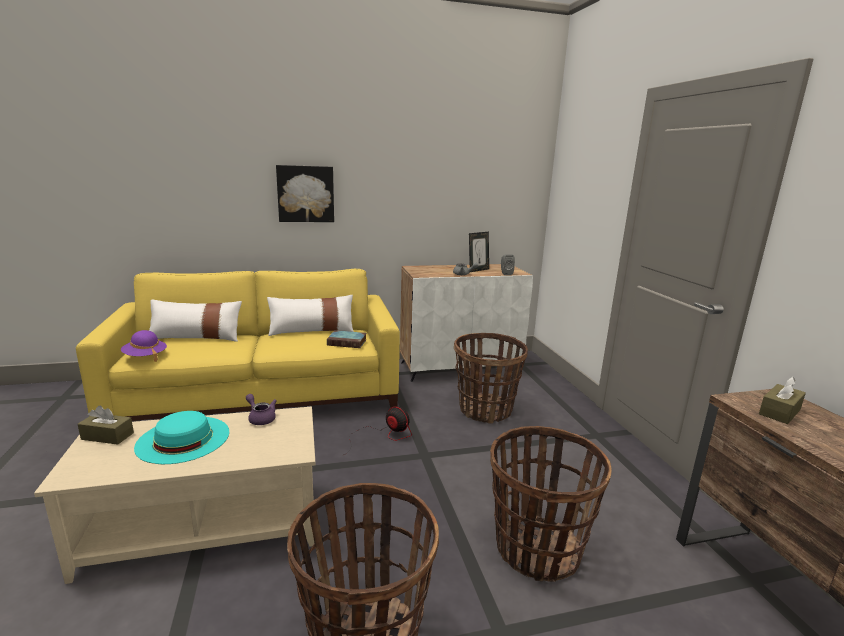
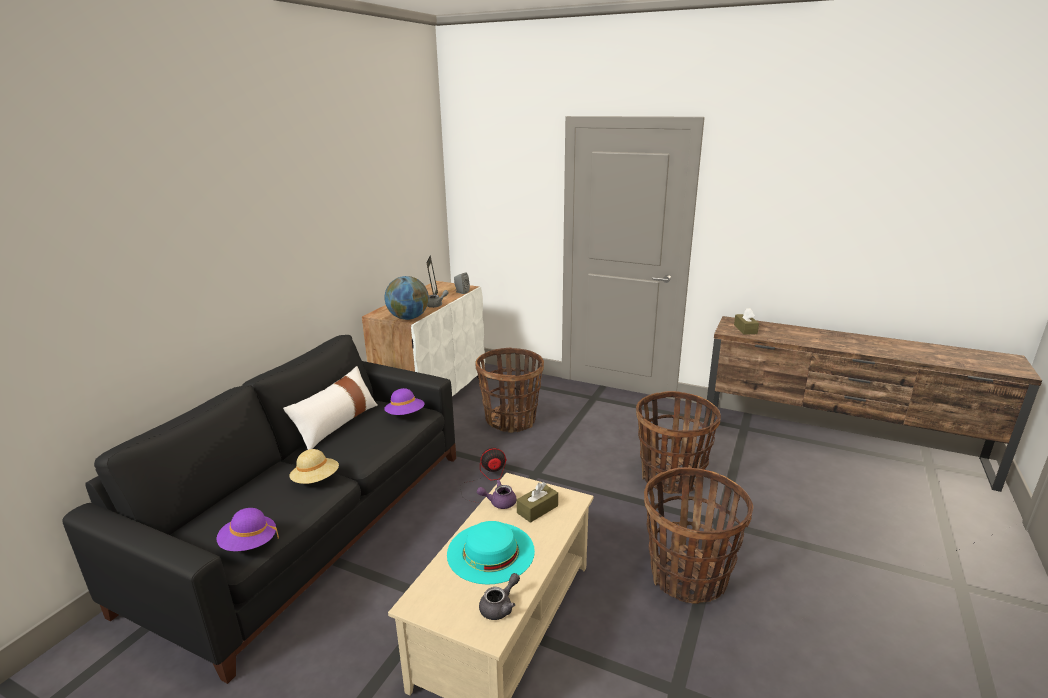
camera: 50 degrees left, 5 degrees up
yellow sofa [76,269,400,421] -> black sofa [63,335,456,684]
brown tissue box [78,405,134,445] -> brown tissue box moved to [517,482,558,523]
white pillow [149,300,242,342] -> none
picture [276,165,334,222] -> none
book [327,330,367,348] -> purple hat [384,388,425,415]
none -> beige hat [290,449,339,484]
none -> globe [385,276,429,320]
none -> grey teapot [479,573,520,620]

